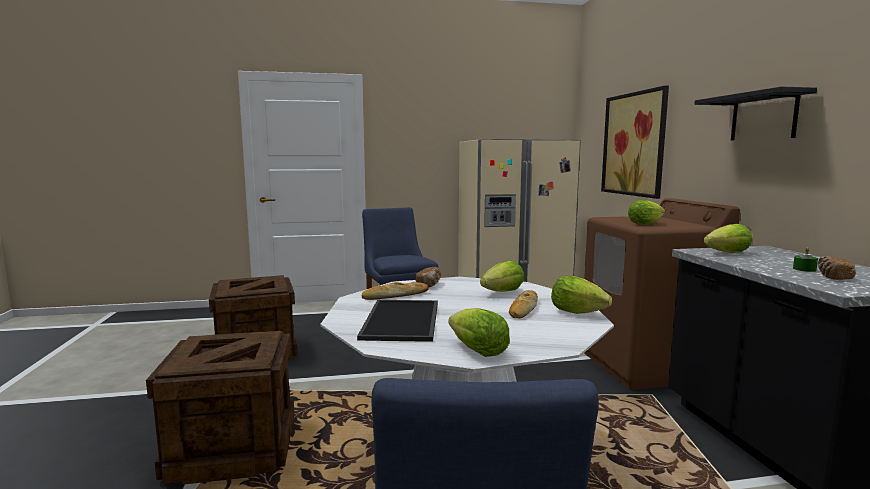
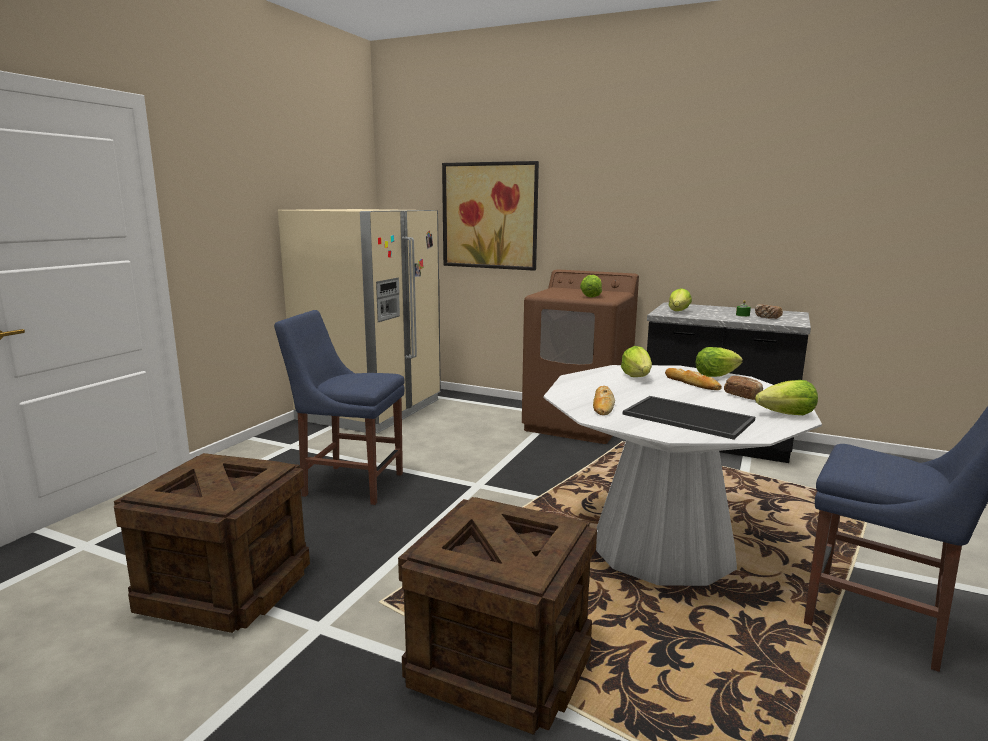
camera: 55 degrees left, 5 degrees up
bread [415,267,441,287] -> bread moved to [724,376,763,400]
black shelf [694,87,817,140] -> none

